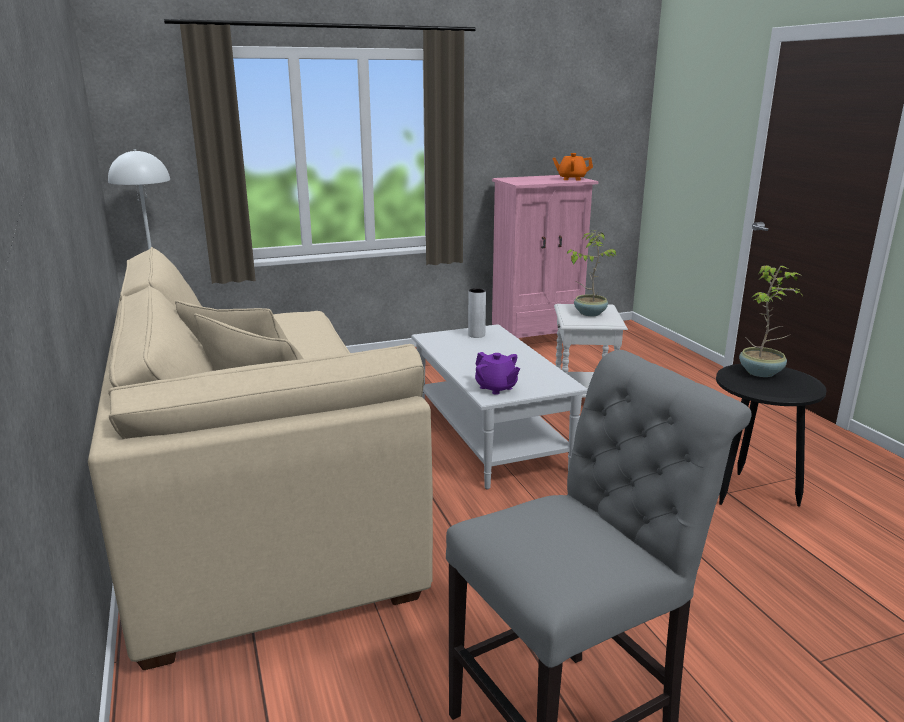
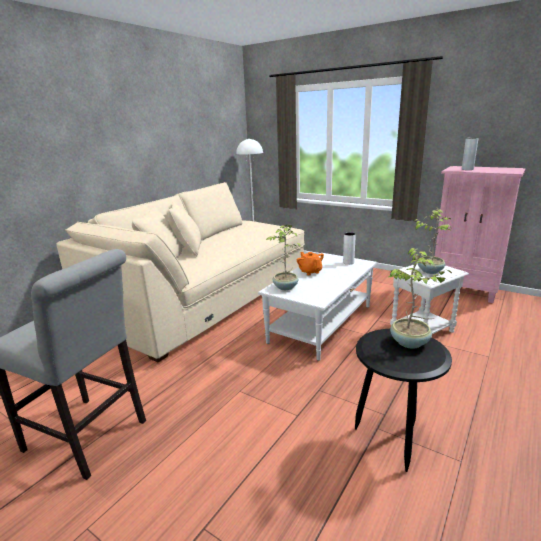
camera: 55 degrees right, 0 degrees up
purple teapot [475,352,520,395] -> potted plant [266,224,300,290]
orange teapot [552,153,593,181] -> orange teapot moved to [297,252,324,275]
none -> grey vase [462,138,479,170]

